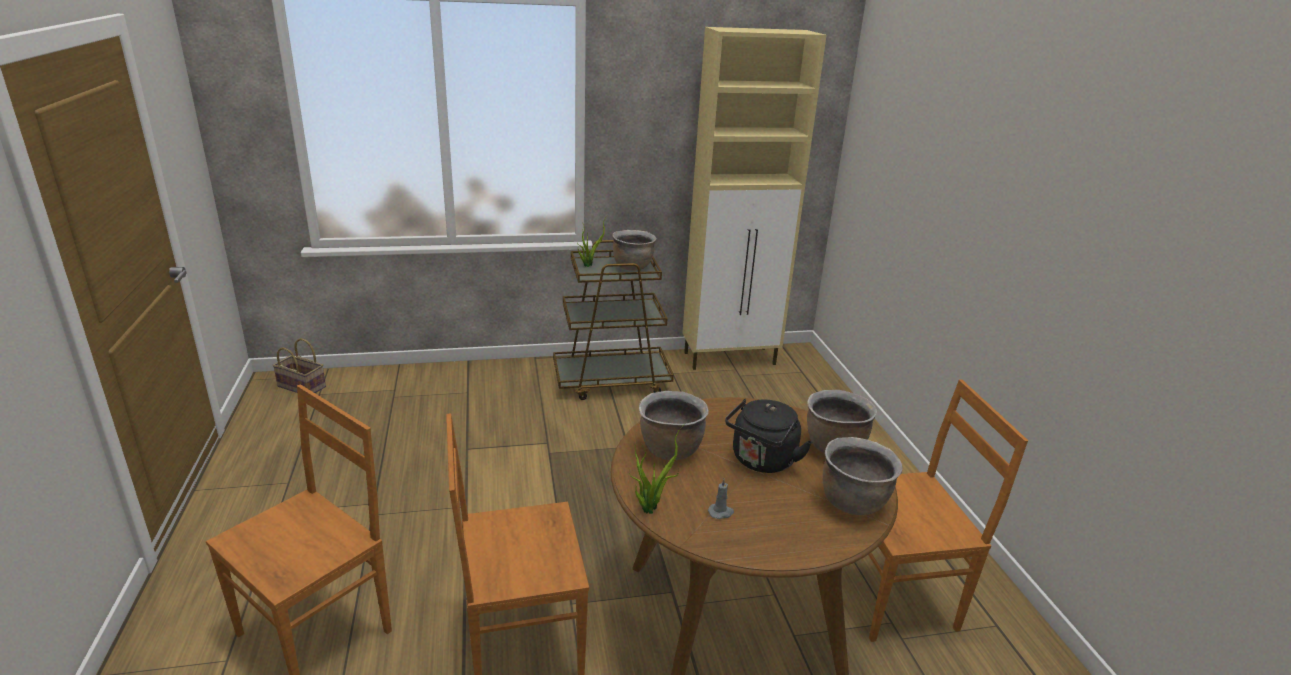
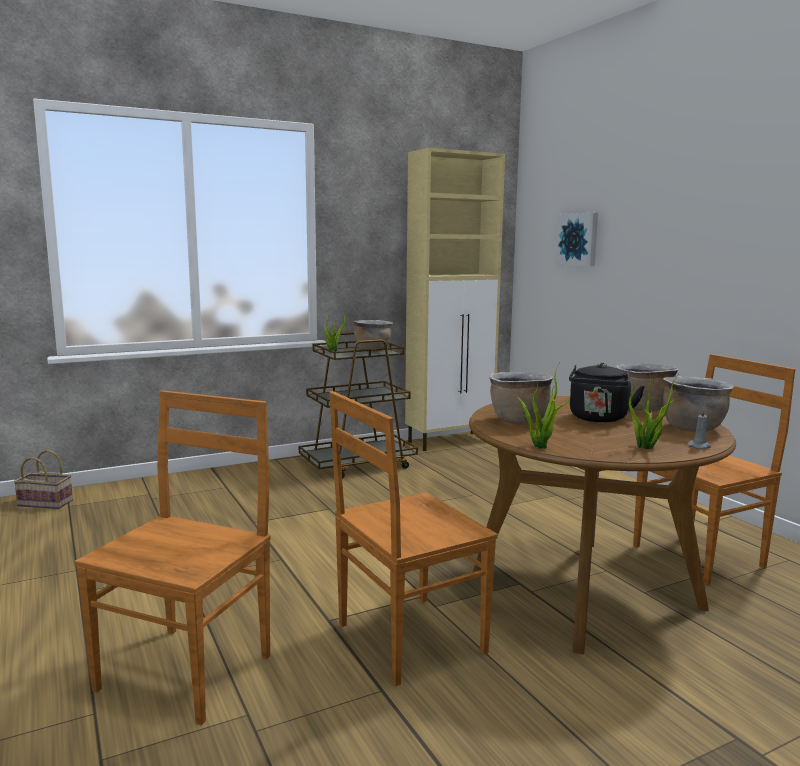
camera: 15 degrees left, 15 degrees down
grey candle [708,478,734,519] -> grey candle moved to [687,408,712,449]
none -> picture [556,213,598,266]
none -> potted plant [629,375,678,449]

